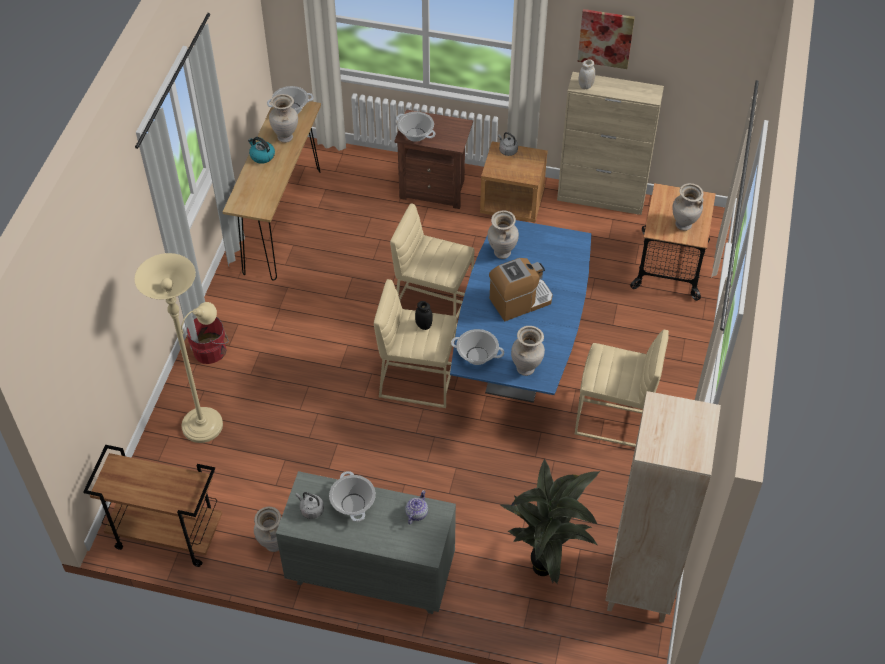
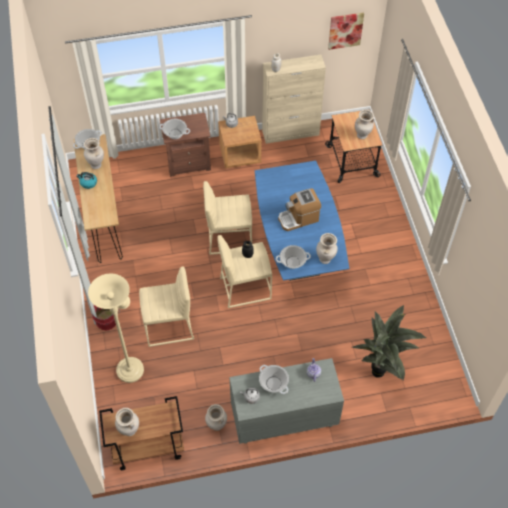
camera: 25 degrees left, 5 degrees up
beige vase [487,210,519,259] -> beige vase moved to [115,408,139,436]
coffee machine [489,258,553,321] -> coffee machine turned 150 degrees counterclockwise [278,188,321,231]
beige stool [575,330,669,447] -> beige stool moved to [139,266,194,347]
picture [578,9,635,69] -> picture moved to [328,13,364,50]
beige bookcase [605,391,721,623] -> none

